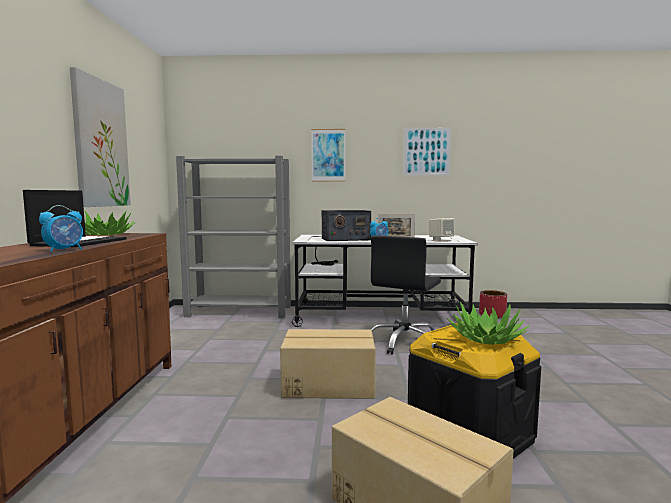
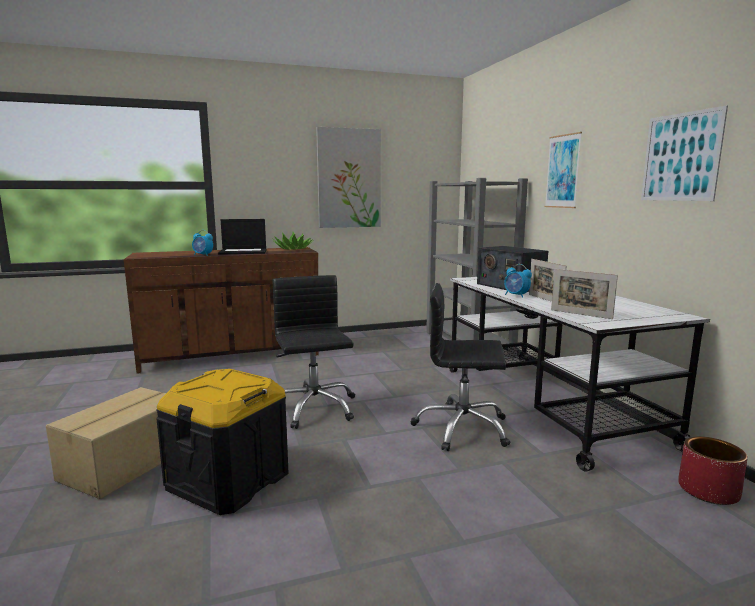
camera: 70 degrees right, 5 degrees up
cardboard box [280,329,376,399] -> black office chair [272,275,355,429]
beige speaker [429,218,455,242] -> picture frame [551,269,618,319]
potted plant [447,302,530,345] -> none

